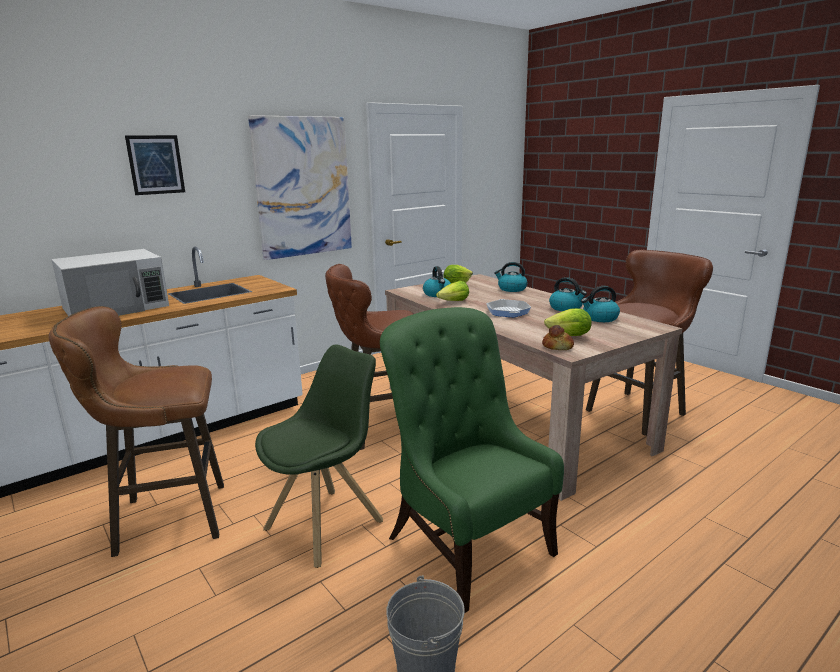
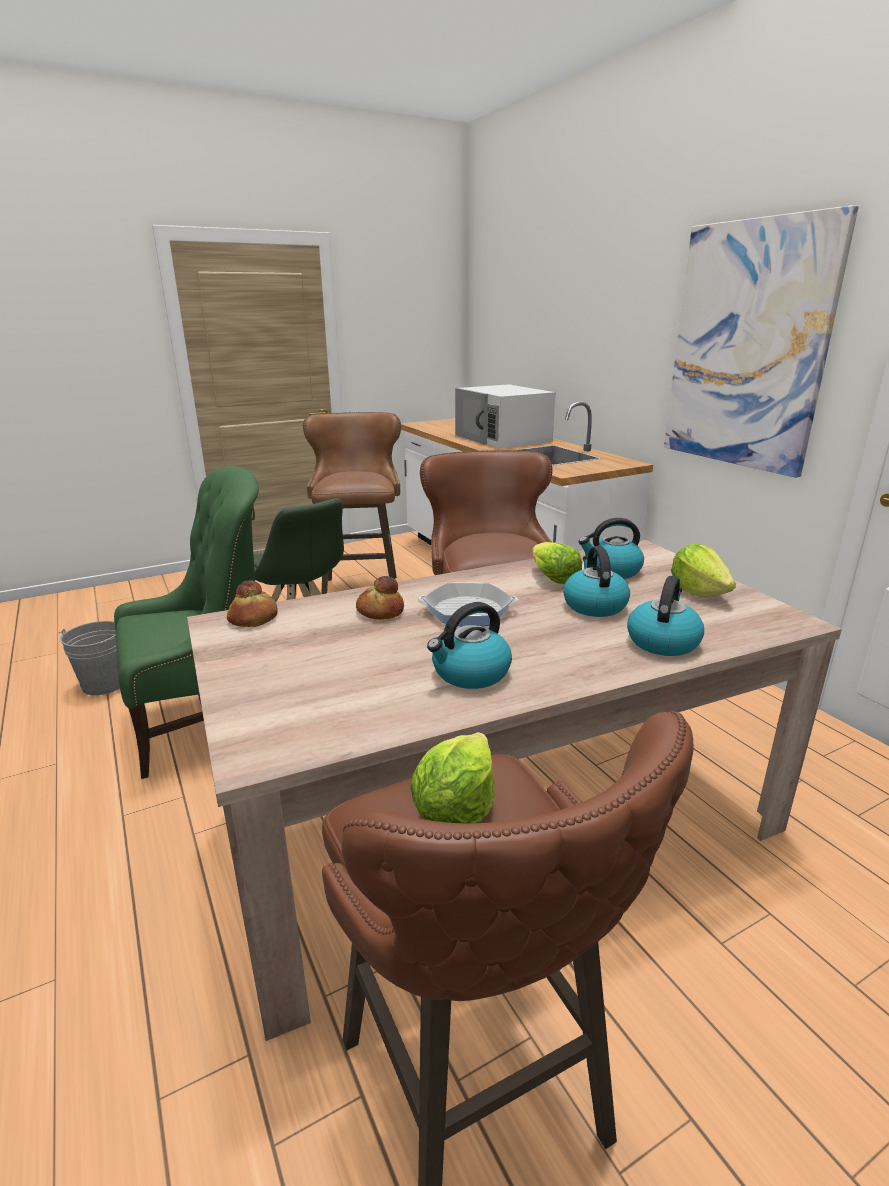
camera: 100 degrees right, 5 degrees up
picture [125,135,185,195] -> none
lettuce [544,308,592,336] -> lettuce moved to [410,732,495,824]
kettle [581,286,620,322] -> kettle moved to [563,546,630,617]
none -> bread [356,576,404,620]

